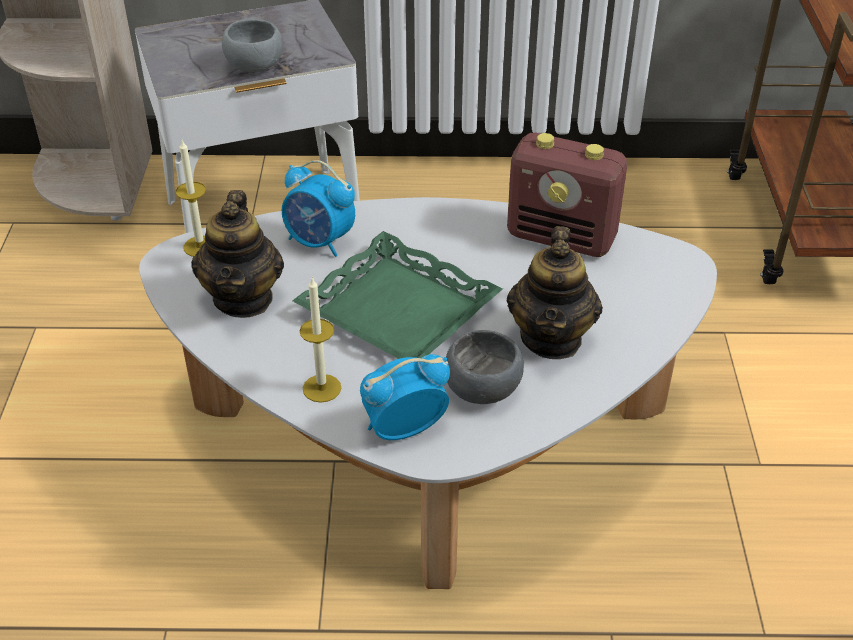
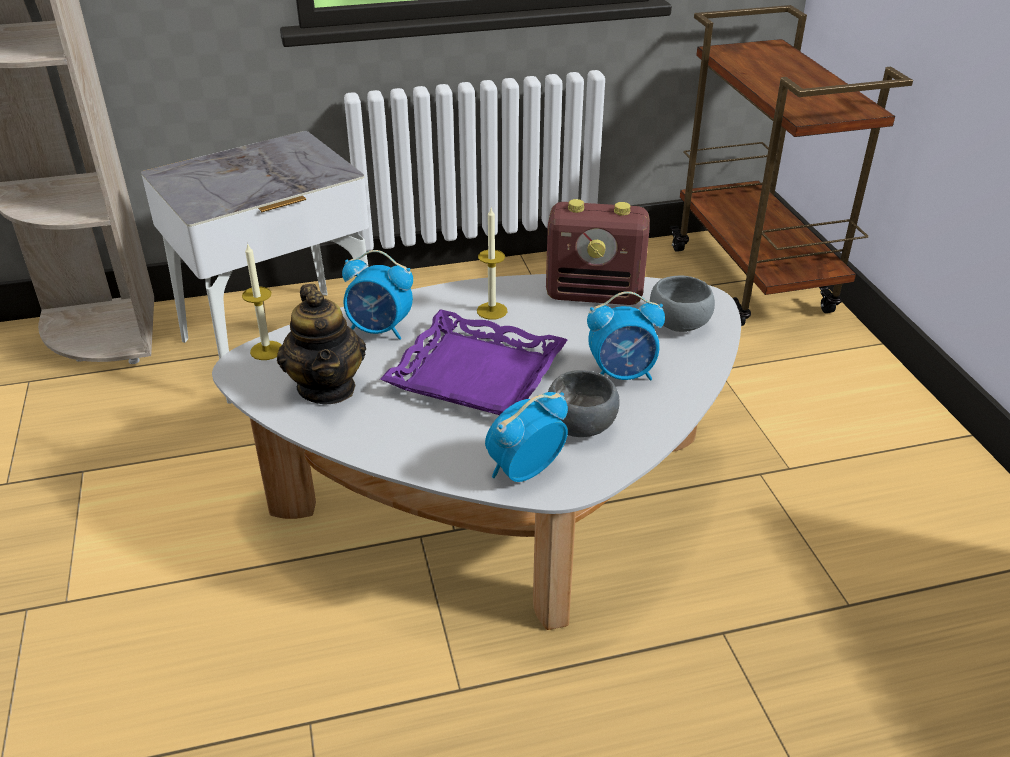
camera: 15 degrees left, 5 degrees down
grey bowl [222,19,283,72] -> grey bowl moved to [650,276,715,332]
green tray [292,231,503,359] -> purple tray [380,310,568,415]
candle [300,277,341,403] -> candle moved to [477,208,507,320]
teapot [507,226,603,359] -> alarm clock [587,291,665,381]

